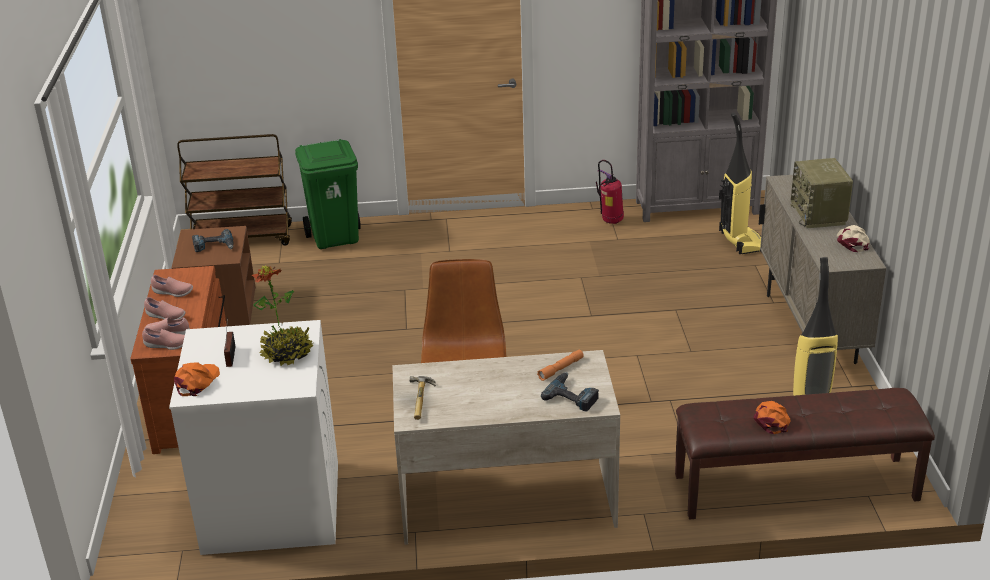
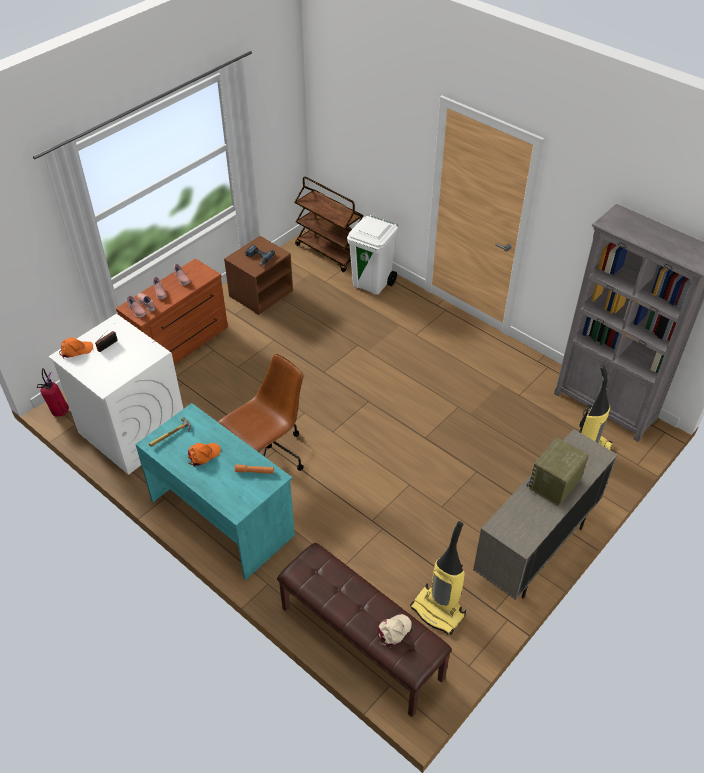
camera: 45 degrees right, 15 degrees up
potted plant [252,265,313,366] -> none
green trash can [295,139,361,249] -> white trash can [347,215,398,295]
beige desk [392,350,620,545] -> turquoise desk [136,403,295,580]
power drill [541,372,599,412] -> none
fire extinguisher [596,160,624,224] -> fire extinguisher moved to [37,368,69,417]
orange cap [753,401,791,434] -> orange cap moved to [188,443,221,467]
beige cap [837,225,870,252] -> beige cap moved to [378,614,412,648]

